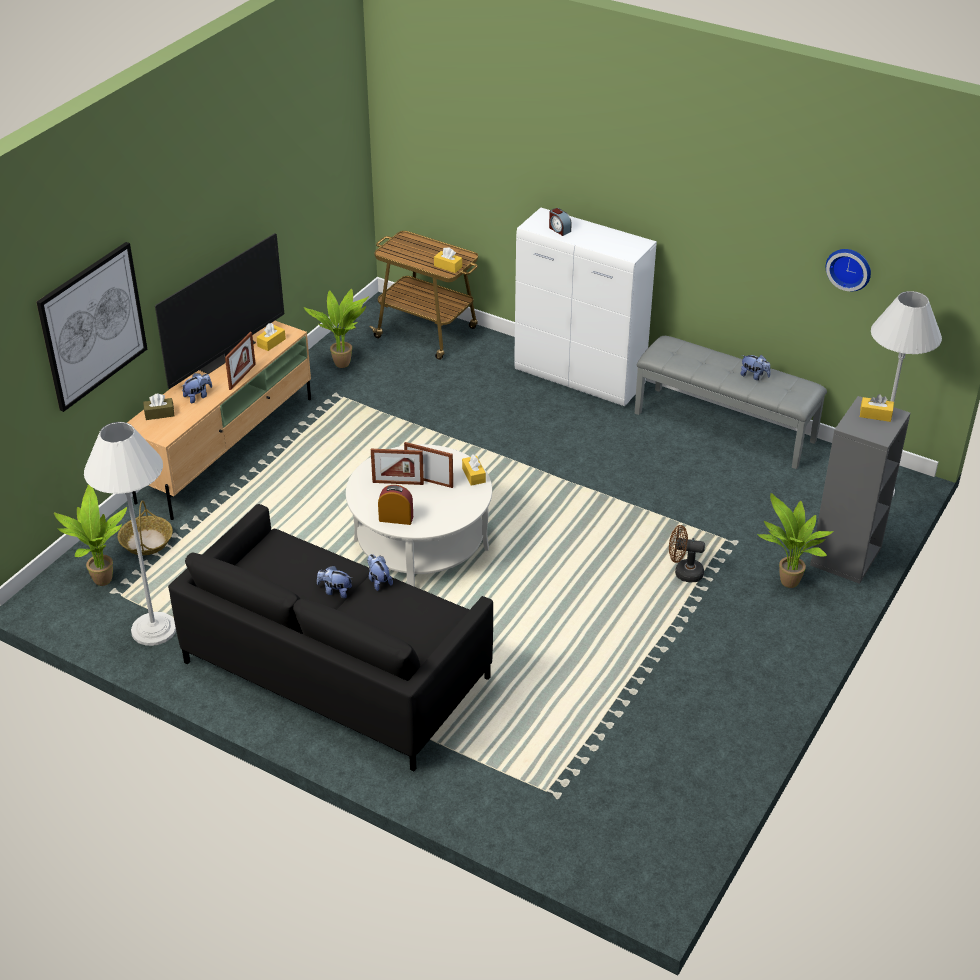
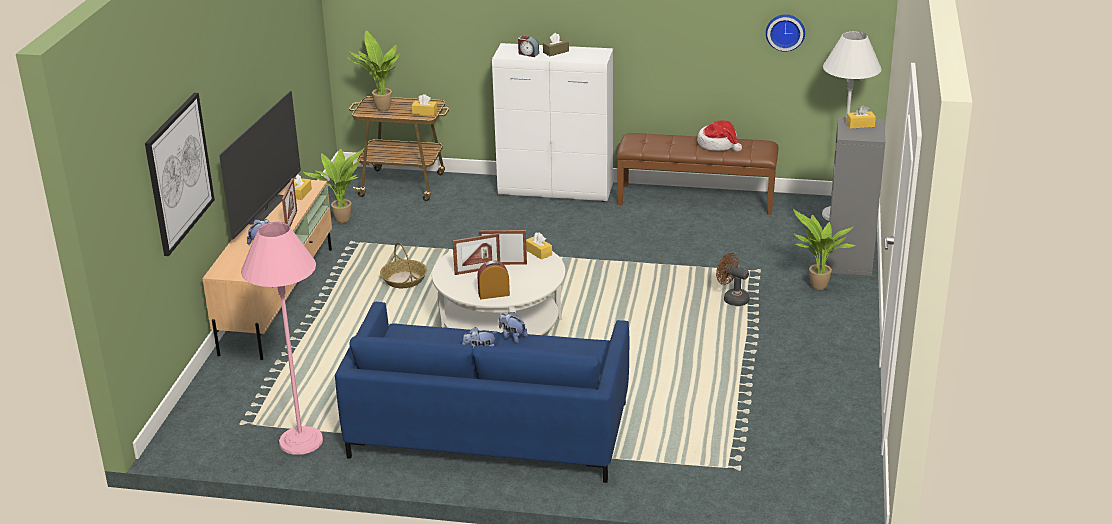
camera: 20 degrees left, 10 degrees down
potted plant [54,484,127,586] -> potted plant moved to [347,30,400,111]
white floor lamp [84,422,176,646] -> pink floor lamp [241,222,323,455]
basket [118,500,173,555] -> basket moved to [380,242,427,288]
brown tissue box [143,393,175,420] -> brown tissue box moved to [543,33,569,56]
black sofa [168,504,493,771] -> blue sofa [335,302,629,483]
grey bench [635,336,827,469] -> brown bench [617,133,778,215]
brown fan [669,525,705,582] -> brown fan turned 45 degrees clockwise [716,253,750,306]
plush toy [740,355,771,380] -> hat [697,120,742,152]

